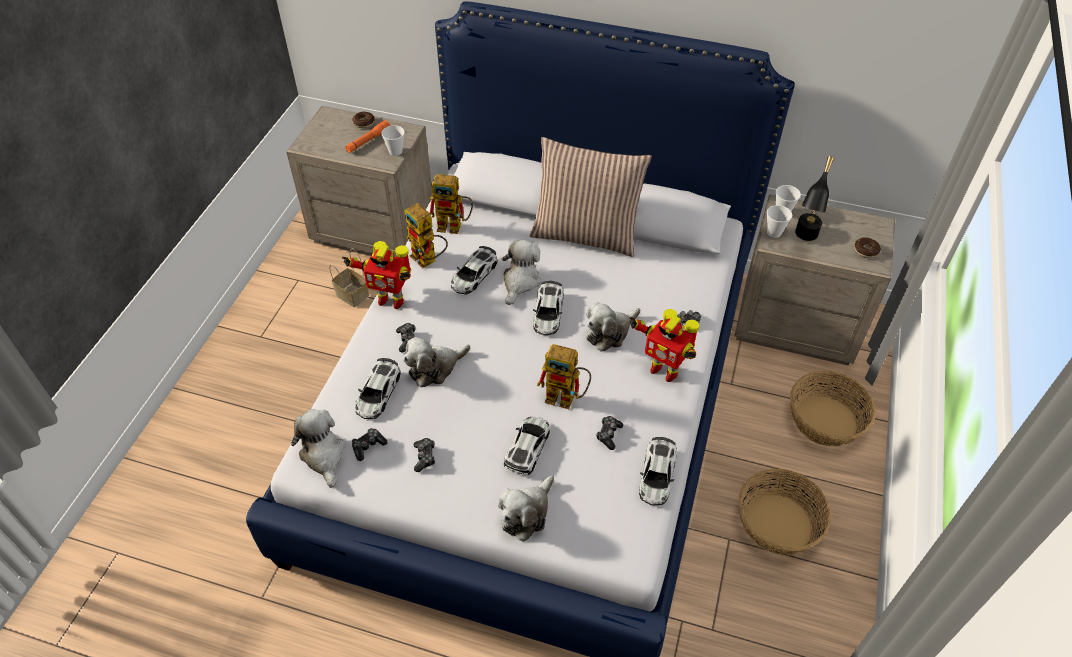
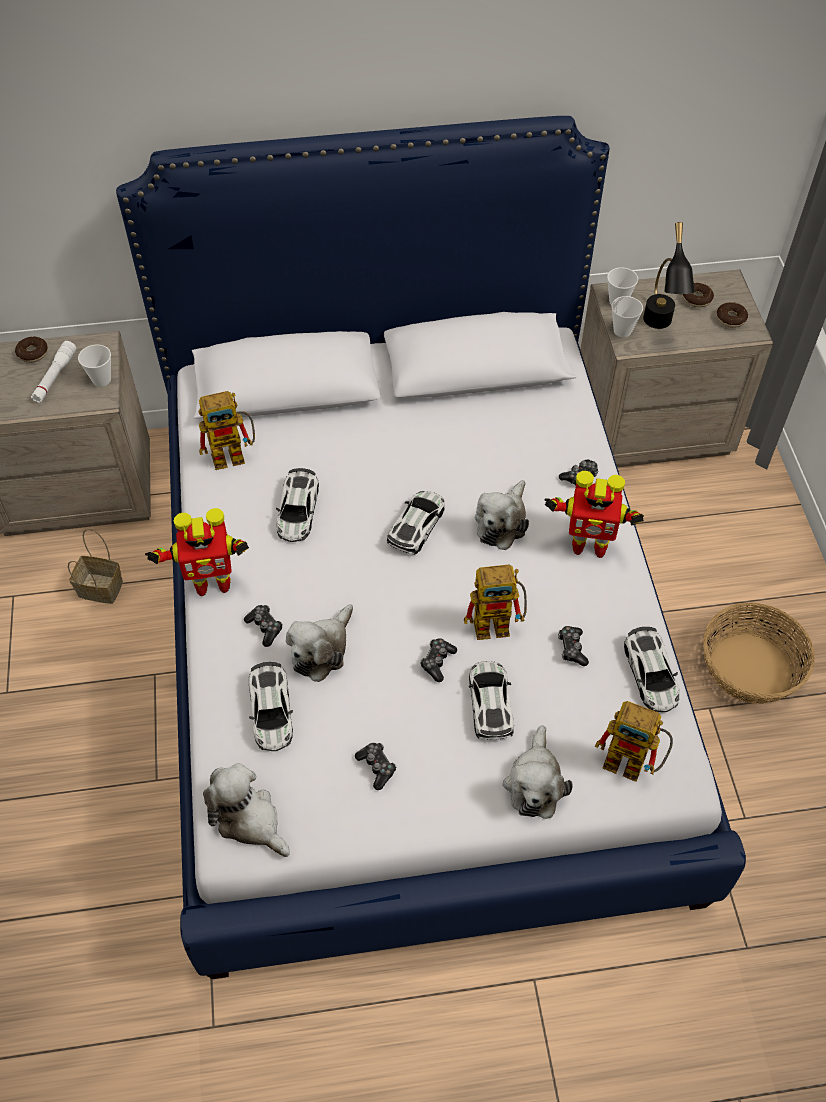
camera: 25 degrees left, 5 degrees up
orange flashlight [345,120,391,153] -> white flashlight [31,341,76,403]
game controller [352,428,388,461] -> game controller moved to [420,638,457,682]
toy robot [404,203,448,268] -> toy robot moved to [595,701,673,782]
plush toy [501,240,541,305] -> none
pillow [530,137,652,257] -> none
toy car [533,281,564,335] -> toy car turned 135 degrees counterclockwise [387,491,445,555]
basket [790,371,876,446] -> none
none -> donut [682,283,714,307]

